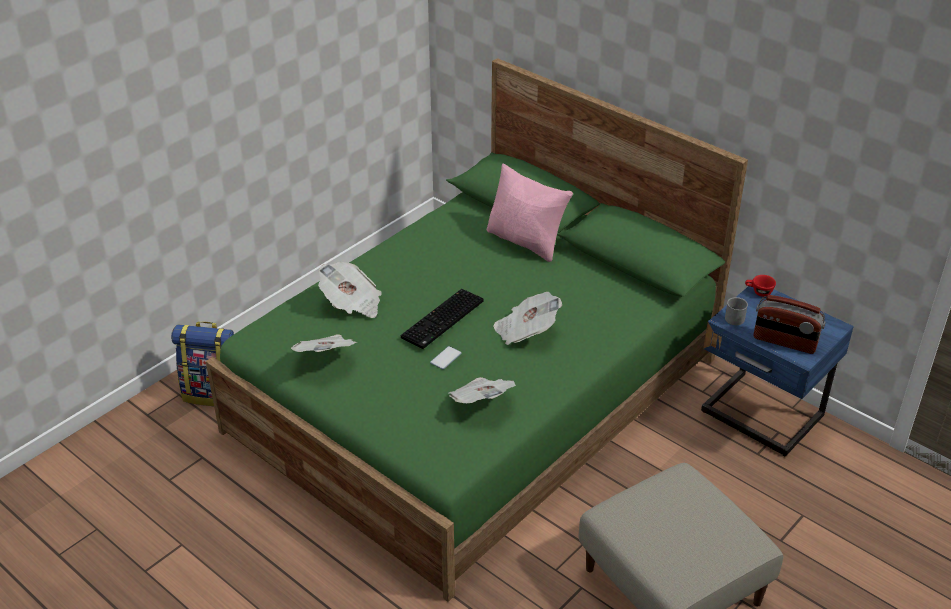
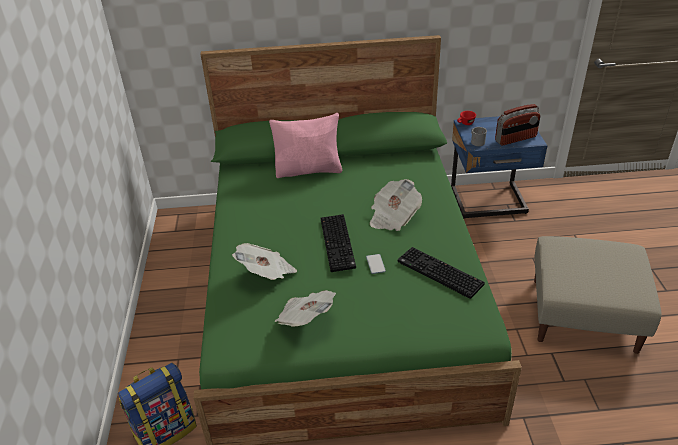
camera: 45 degrees left, 0 degrees up
newspaper [449,377,516,403] -> keyboard [398,247,485,299]

